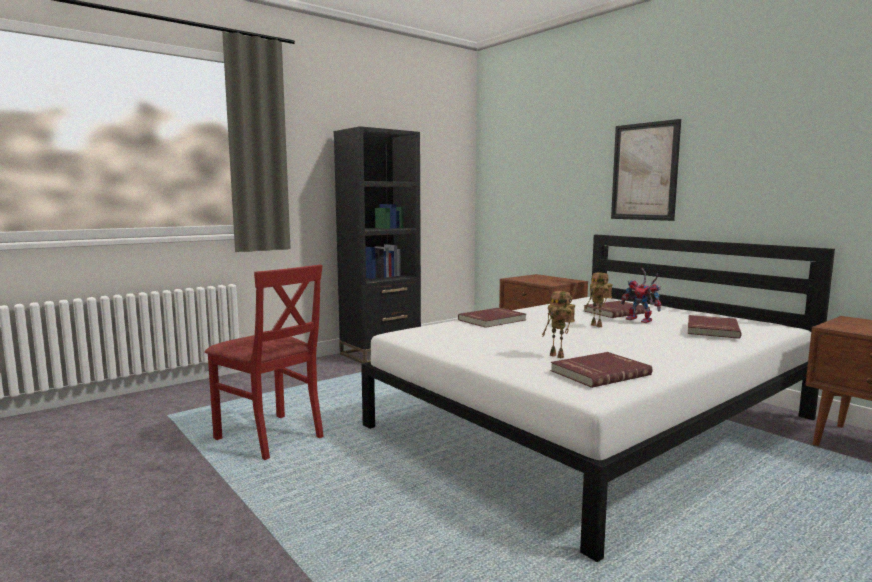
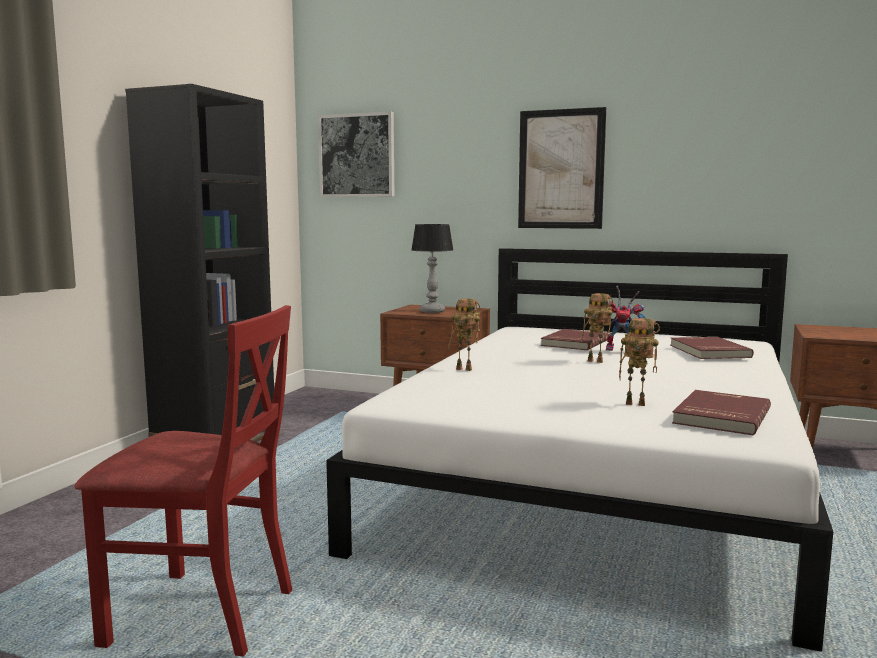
camera: 30 degrees left, 0 degrees up
red book [458,308,526,328] -> toy robot [448,298,480,371]
none -> picture [318,111,394,197]
none -> table lamp [411,224,453,313]

